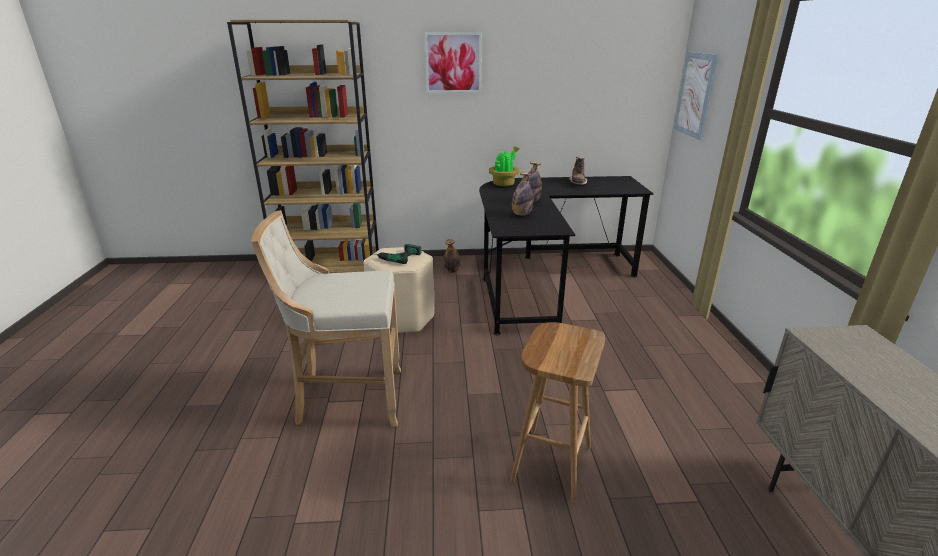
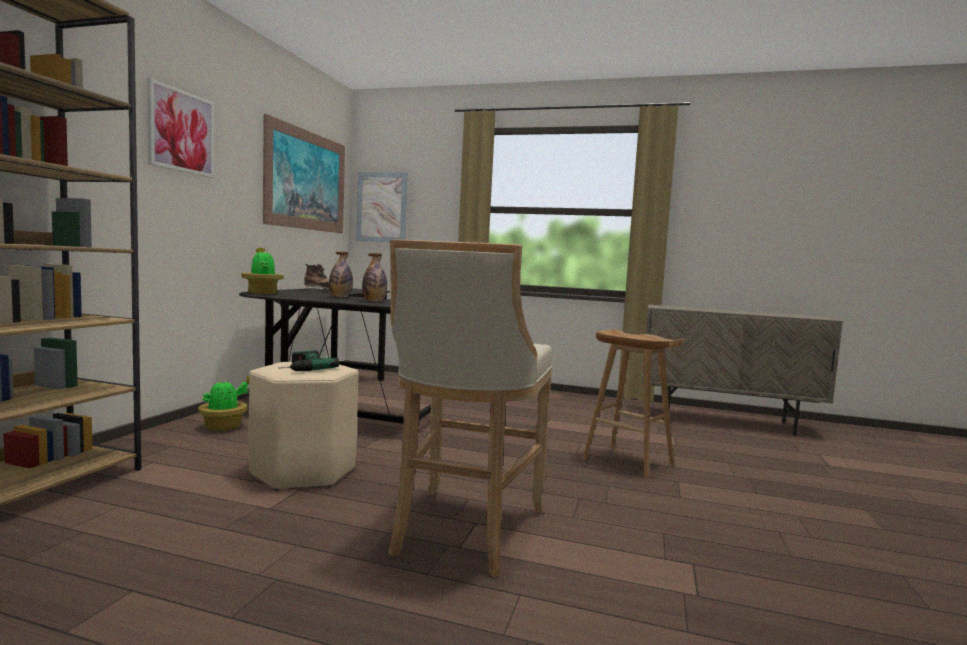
camera: 70 degrees left, 20 degrees down
bottle [444,239,461,273] -> potted plant [198,376,249,431]
none -> picture [263,114,345,233]

